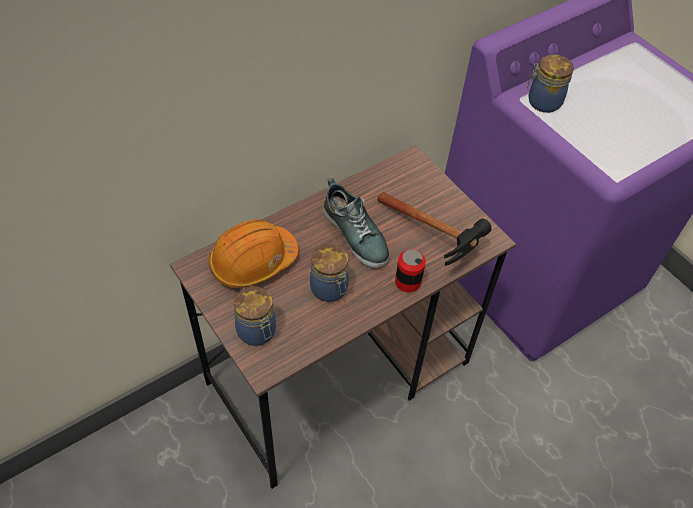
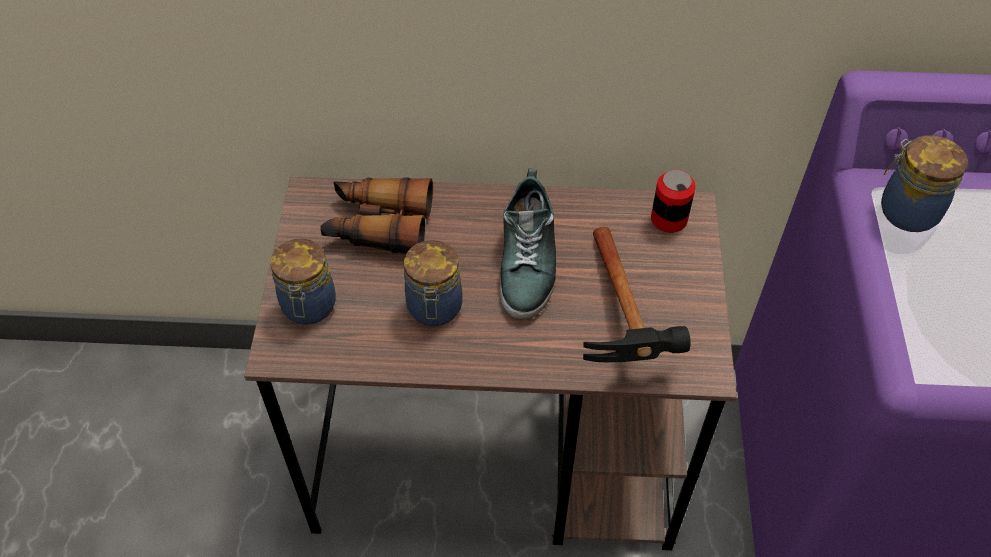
camera: 40 degrees right, 0 degrees up
orange hard hat [209,219,299,288] -> binoculars [320,177,433,254]
can [395,249,426,292] -> can moved to [651,170,696,233]

